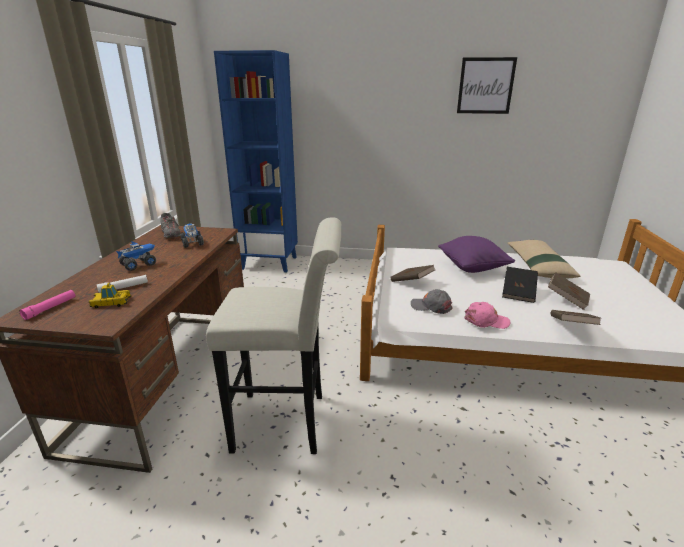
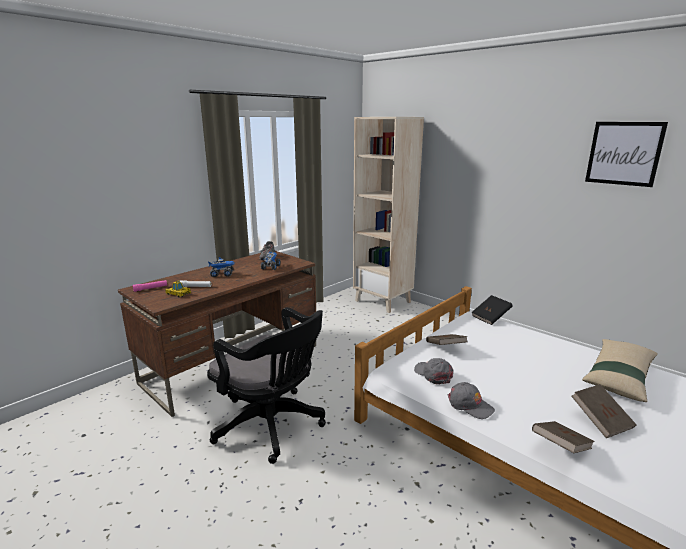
camera: 35 degrees right, 5 degrees down
white stool [206,217,341,454] -> black office chair [207,307,326,464]
blue bookcase [214,50,298,272] -> beige bookcase [353,117,424,313]
purple pillow [438,236,515,273] -> none
pink cap [465,302,510,329] -> grey cap [448,382,495,419]
black book [502,267,538,303] -> black book moved to [471,295,513,325]

